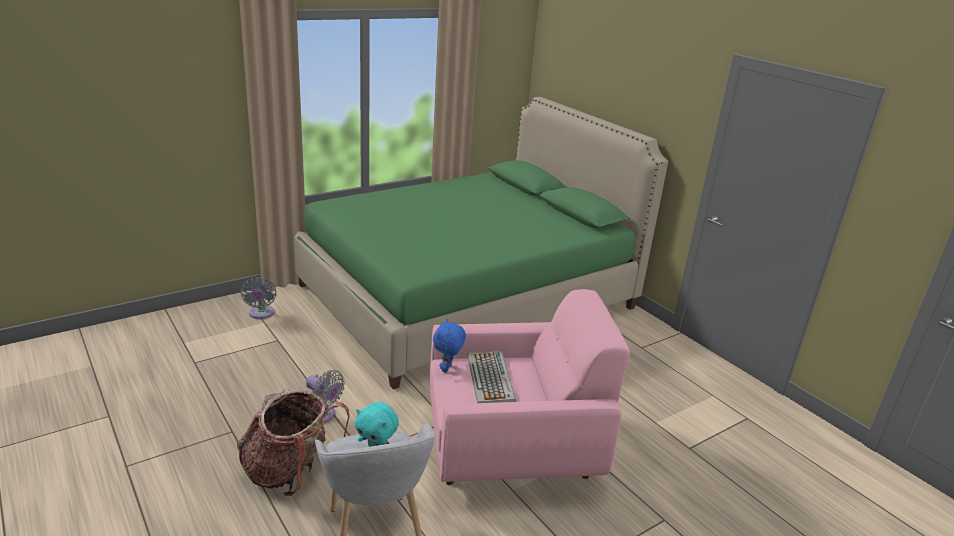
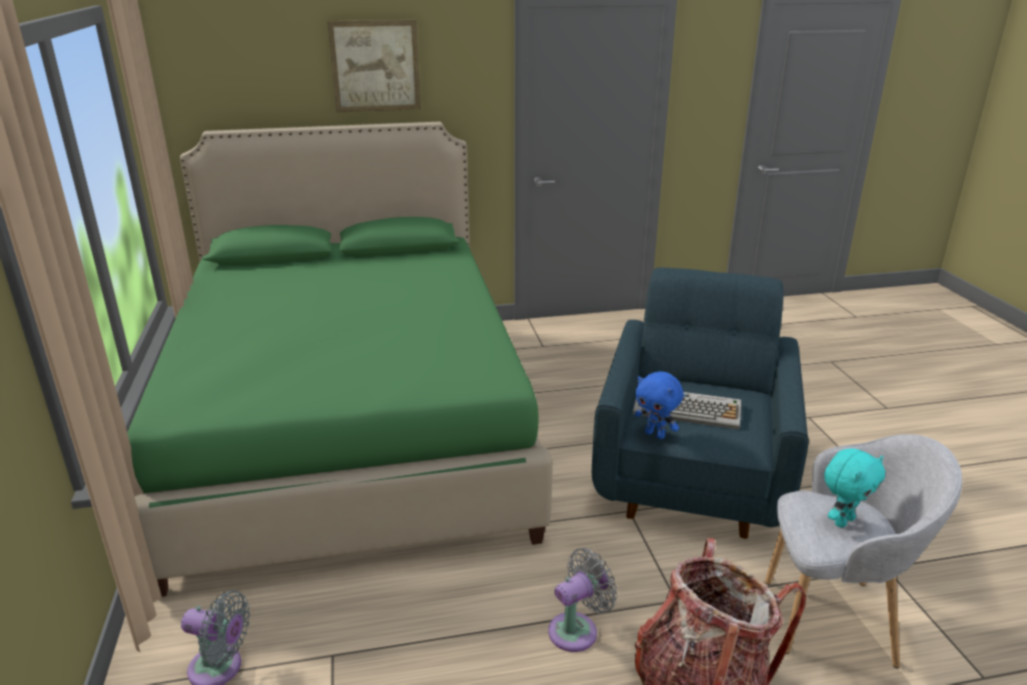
camera: 65 degrees left, 0 degrees up
pink armchair [430,289,630,485] -> blue armchair [592,267,809,539]
none -> picture [327,20,421,113]

